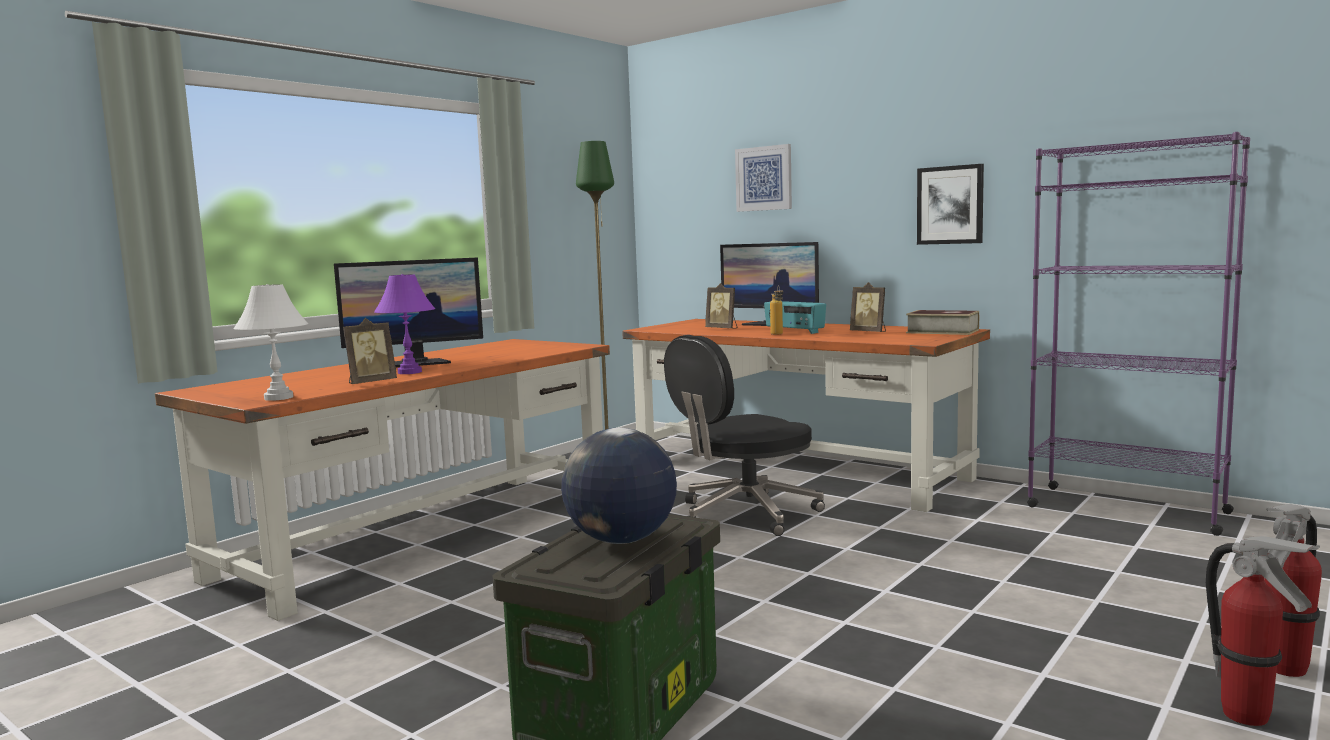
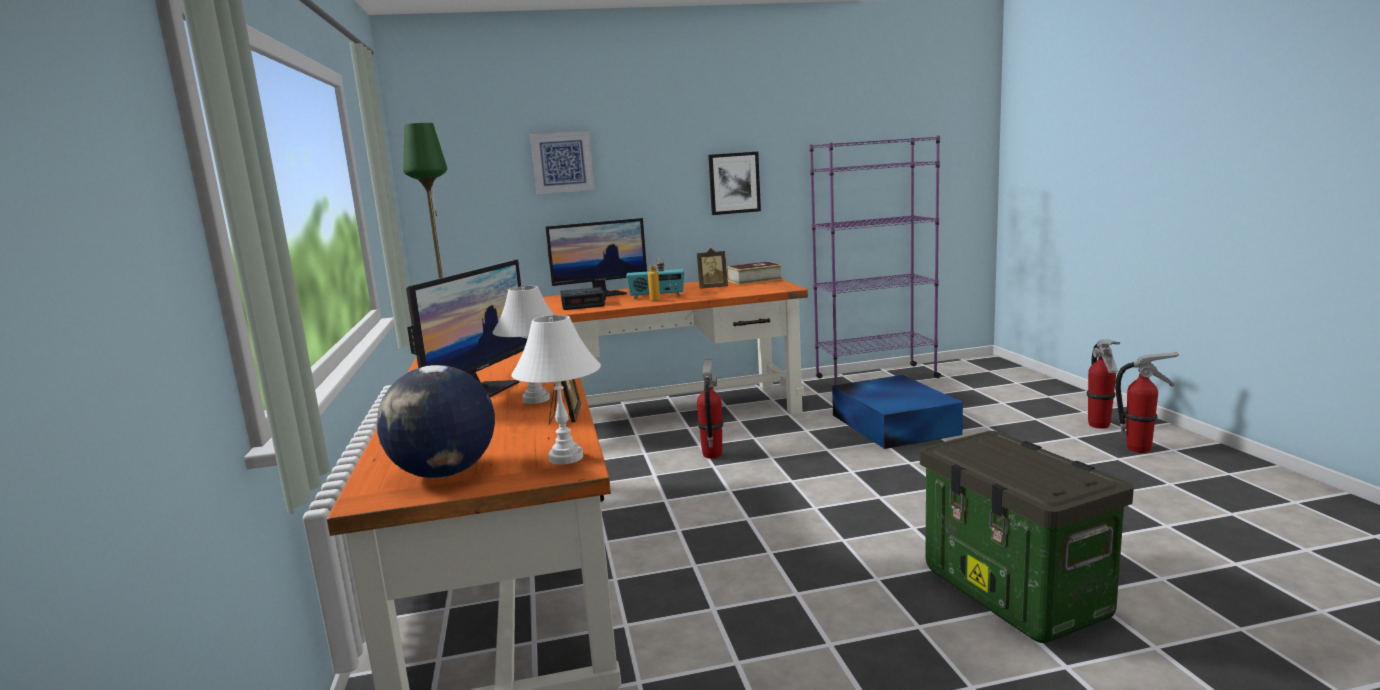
camera: 50 degrees left, 5 degrees up
purple table lamp [374,274,435,374] -> white table lamp [492,286,554,404]
globe [561,428,677,544] -> globe moved to [377,365,495,478]
black office chair [664,335,825,536] -> fire extinguisher [697,359,724,459]
picture frame [705,283,737,329] -> alarm clock [560,287,606,310]
none -> blue storage box [832,375,963,449]

